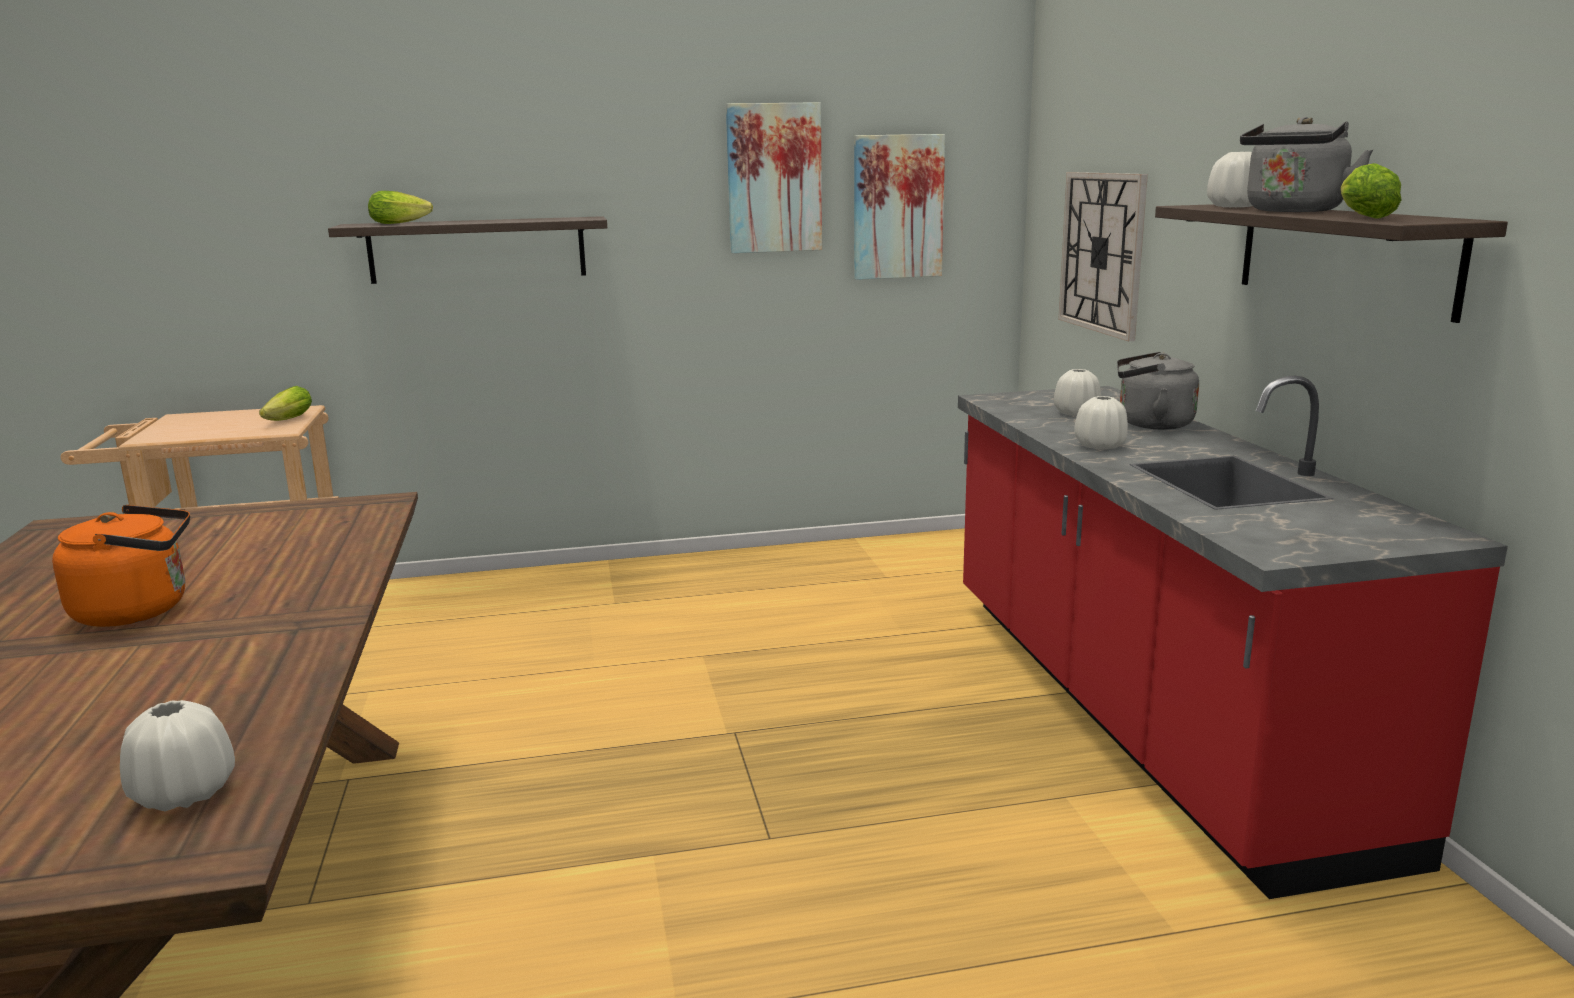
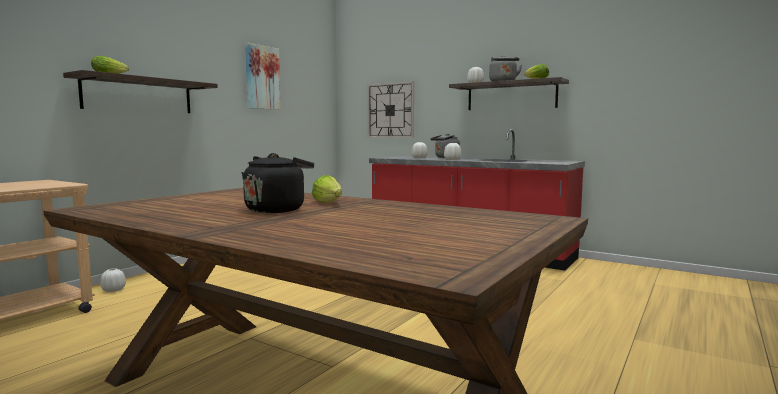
camera: 45 degrees left, 10 degrees down
orange kettle [52,505,190,627] -> black kettle [242,153,314,213]
white vase [120,700,235,811] -> white vase moved to [100,268,126,292]
lettuce [259,386,312,421] -> lettuce moved to [312,175,342,203]
picture [854,134,945,280] -> none

